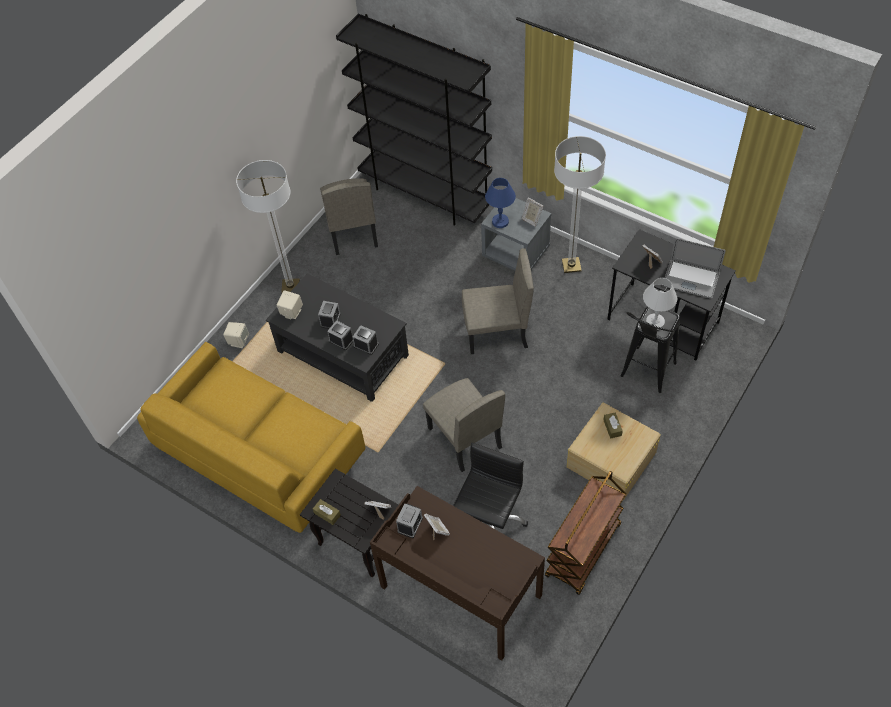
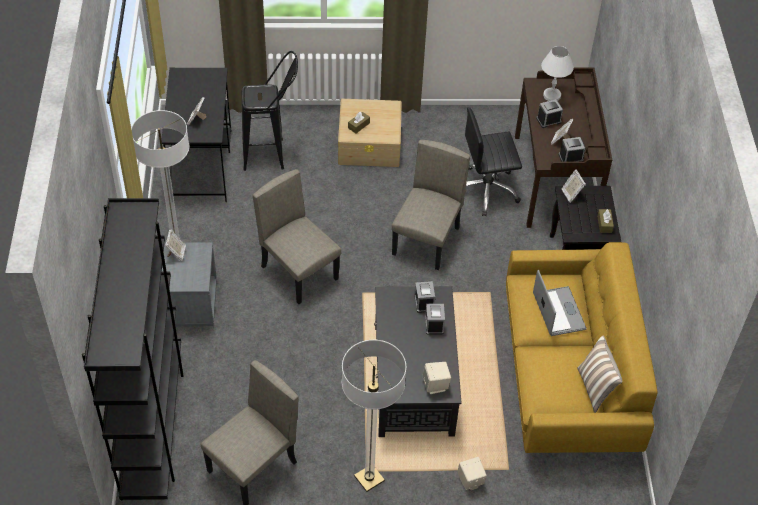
camera: 130 degrees left, 5 degrees down
alarm clock [318,301,341,329] -> alarm clock moved to [536,99,563,128]
blue table lamp [485,178,516,228] -> none
brown cart [545,471,626,595] -> none
white table lamp [643,278,677,330] -> white table lamp moved to [541,46,574,101]
laptop [662,238,726,299] -> laptop moved to [533,270,587,336]
none -> pillow [577,336,623,413]

